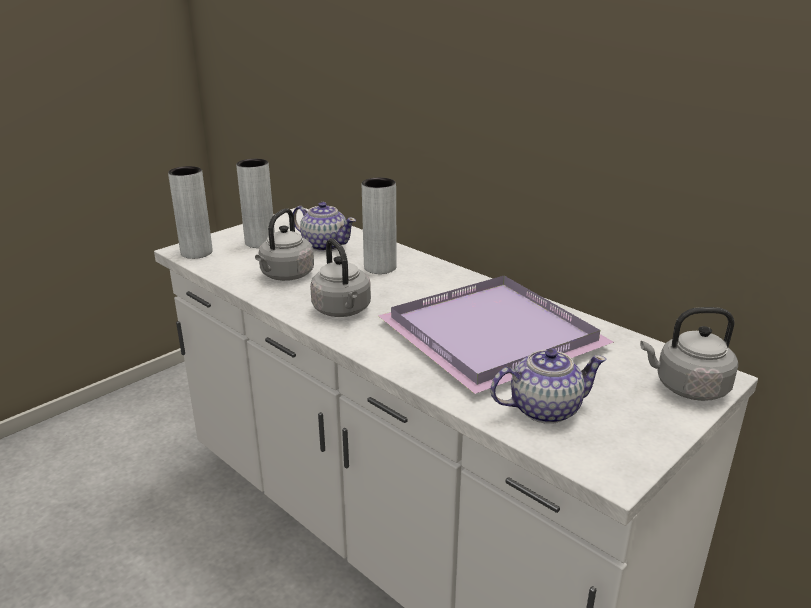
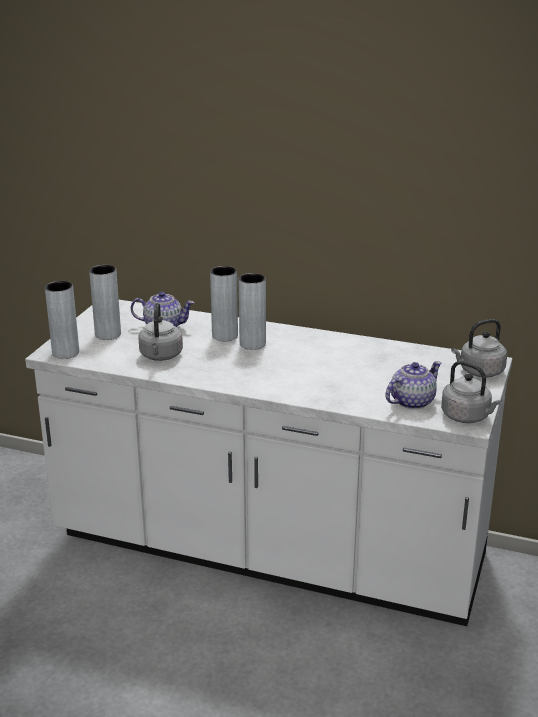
camera: 25 degrees left, 0 degrees up
grey kettle [310,238,371,317] -> grey kettle moved to [441,361,502,423]
purple tray [378,276,614,394] -> none
none -> grey vase [239,273,266,350]

